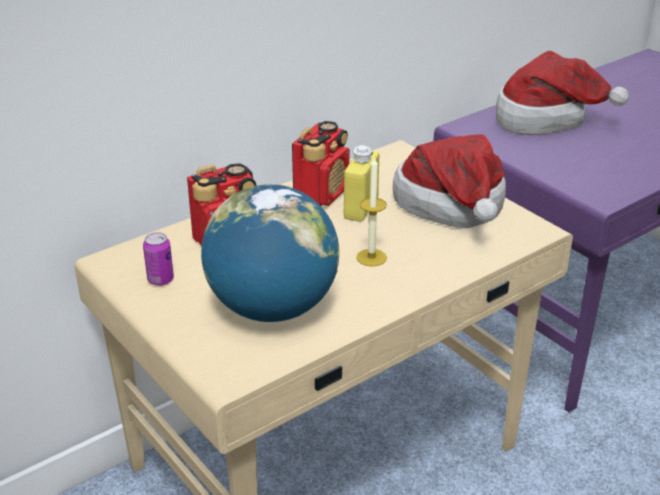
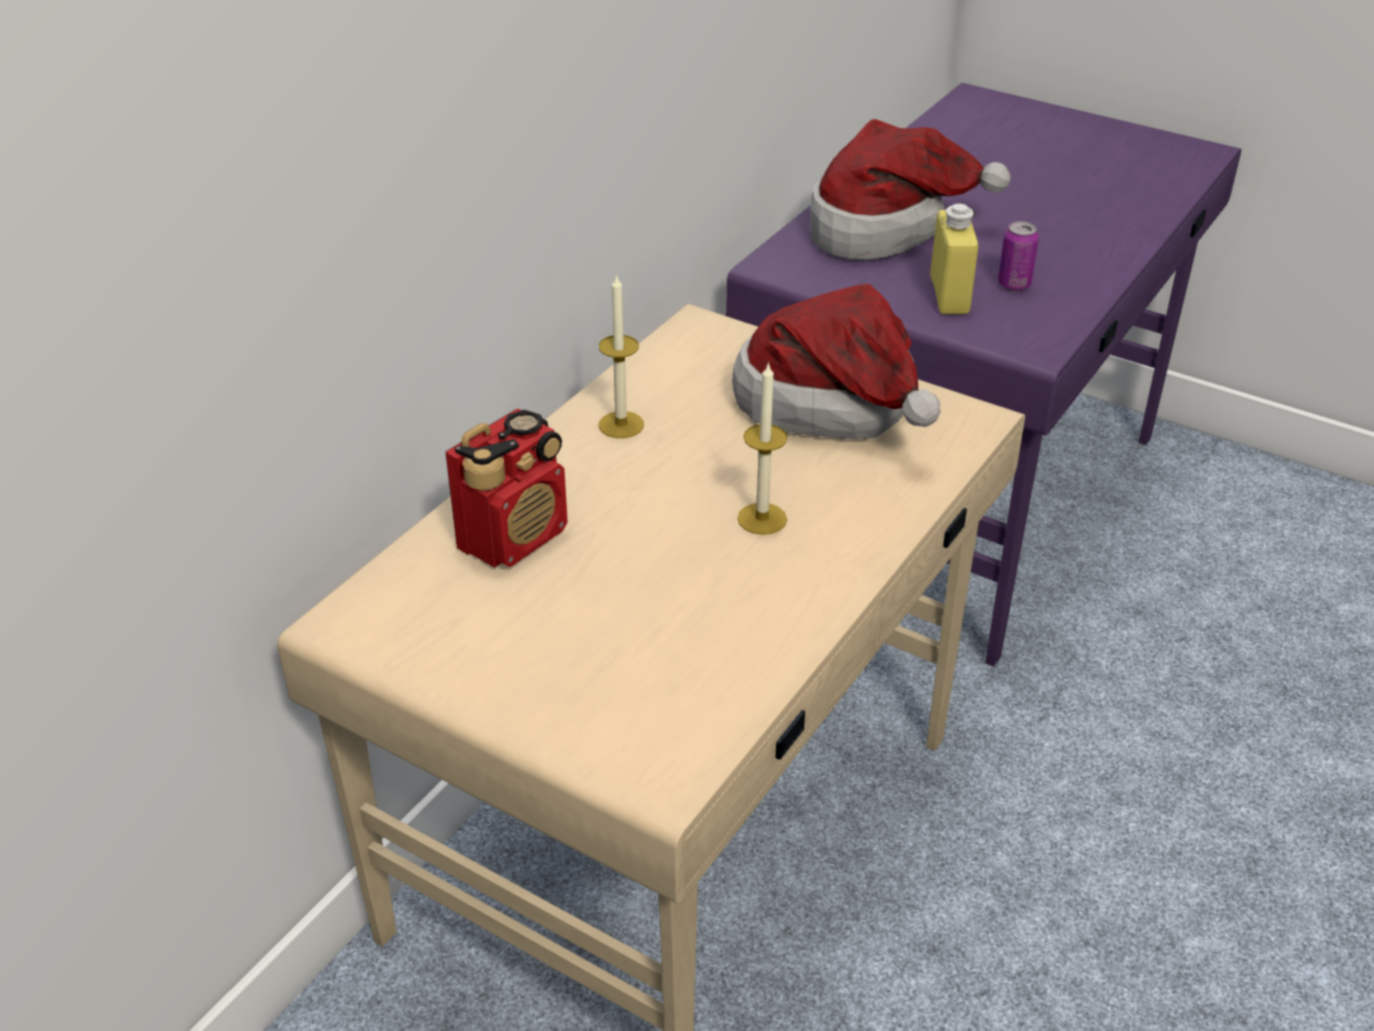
camera: 20 degrees left, 5 degrees up
can [143,232,174,286] -> can moved to [998,221,1039,291]
globe [201,184,339,322] -> none
radio [292,121,350,206] -> candle [599,274,644,438]
yellow bottle [344,145,379,222] -> yellow bottle moved to [930,204,979,315]

